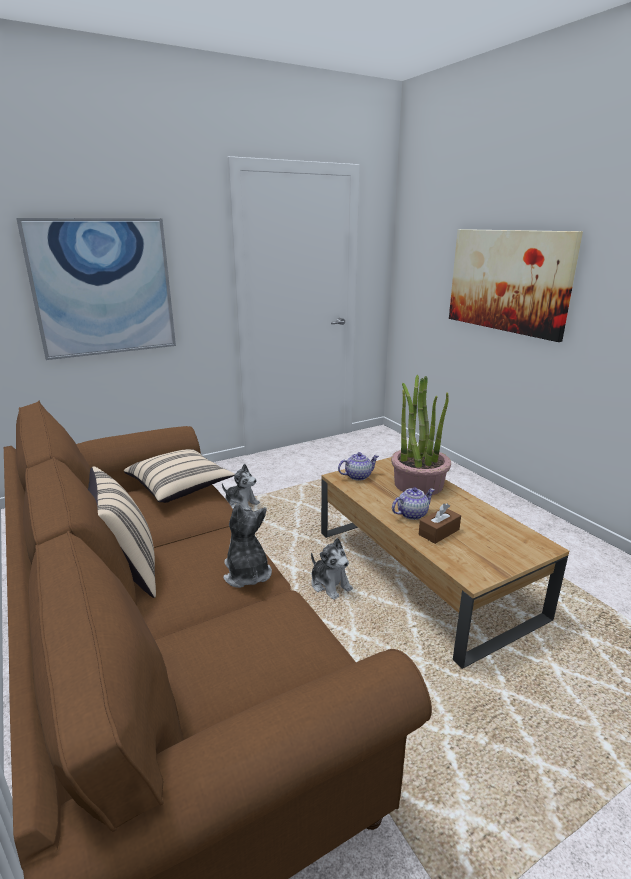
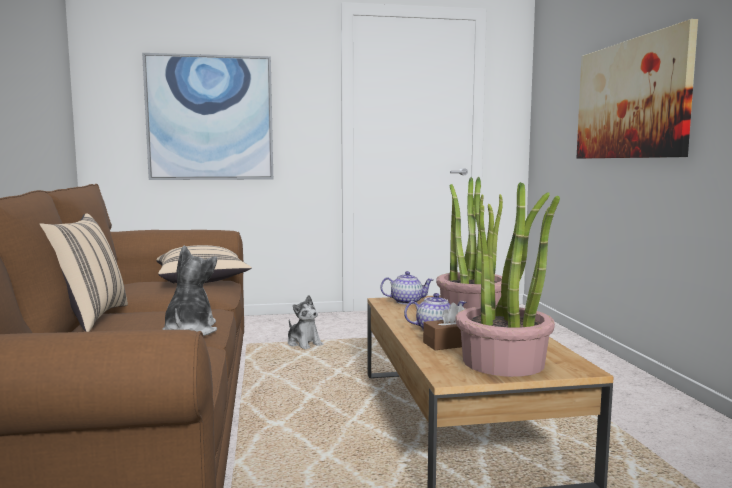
camera: 20 degrees right, 15 degrees down
plush toy [311,538,353,600] -> none
none -> potted plant [455,182,560,377]

